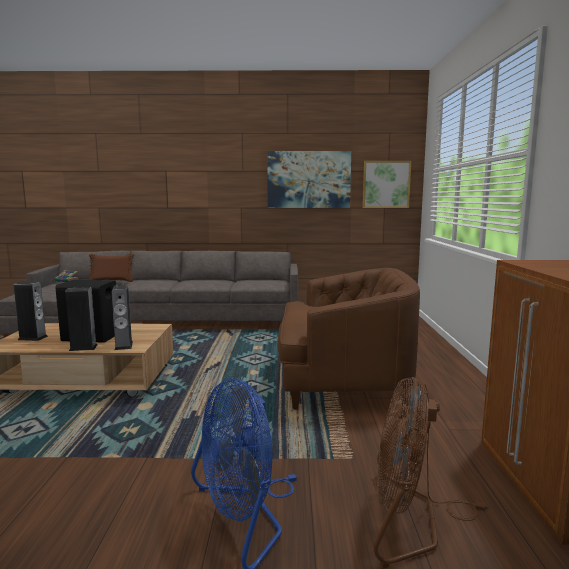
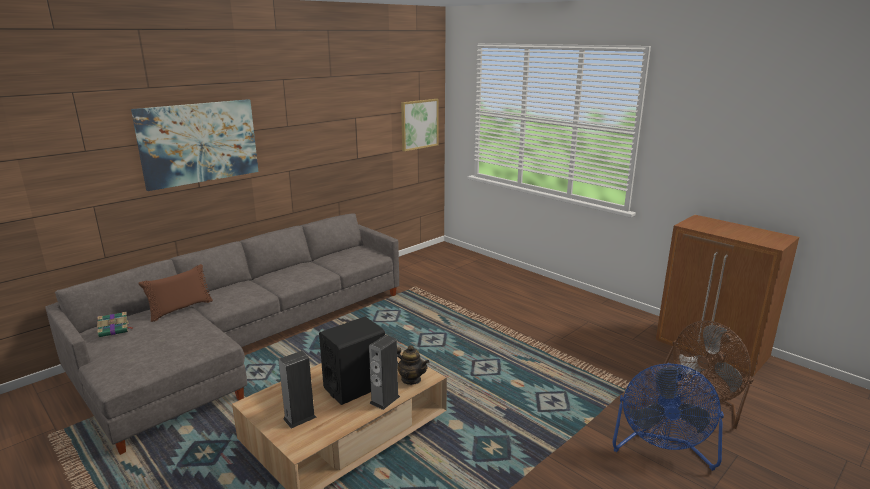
camera: 45 degrees left, 10 degrees up
speaker [111,285,133,350] -> teapot [397,345,429,385]
picture [267,151,351,208] -> picture moved to [131,99,259,191]
brown armchair [277,268,420,409] -> none

